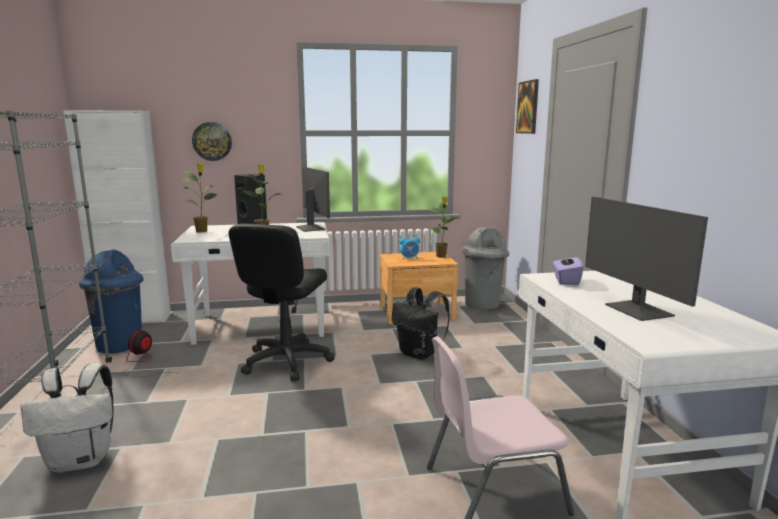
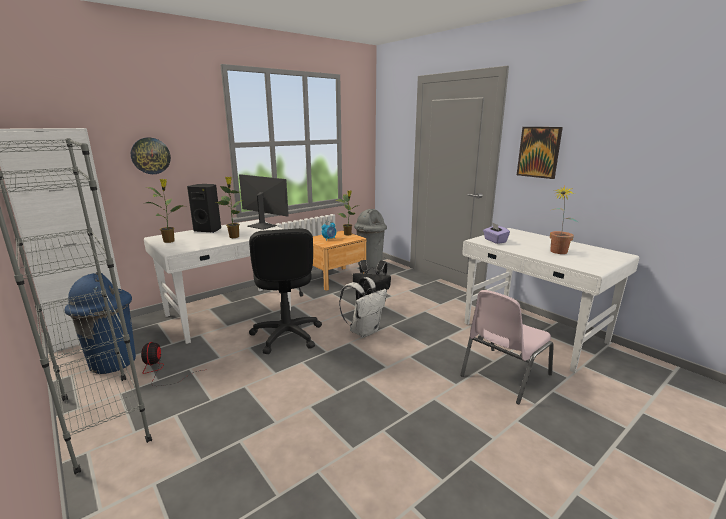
camera: 30 degrees left, 5 degrees up
white backpack [21,364,113,473] -> white backpack moved to [339,277,387,337]
picture [516,79,539,134] -> picture moved to [517,127,563,179]
monitor [585,197,708,321] -> potted plant [550,186,578,254]

